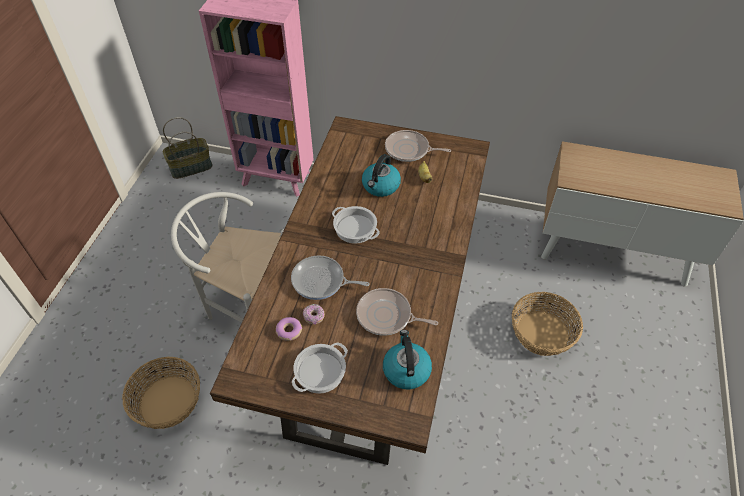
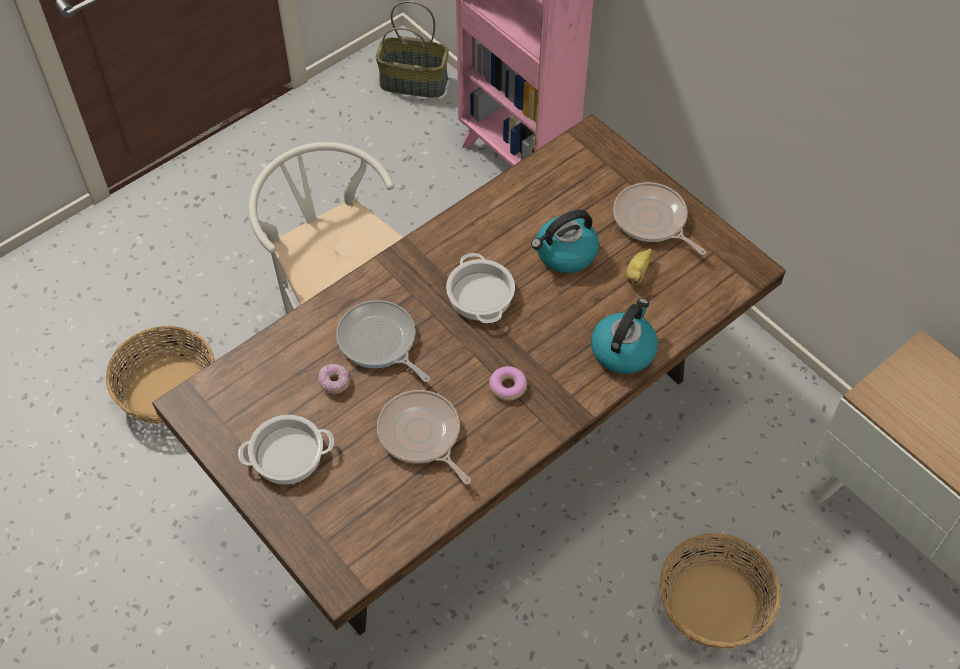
camera: 35 degrees right, 5 degrees up
donut [276,317,302,341] -> donut moved to [489,366,527,401]
kettle [383,330,432,389] -> kettle moved to [591,298,658,374]

